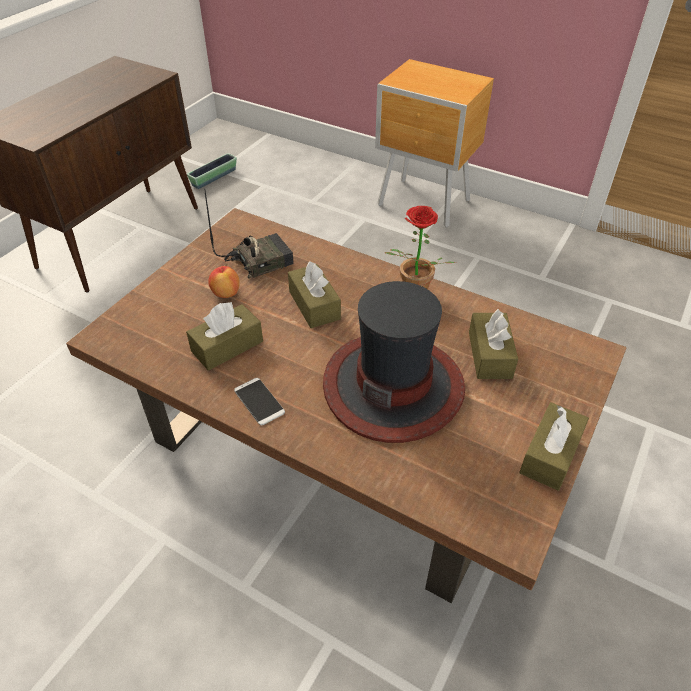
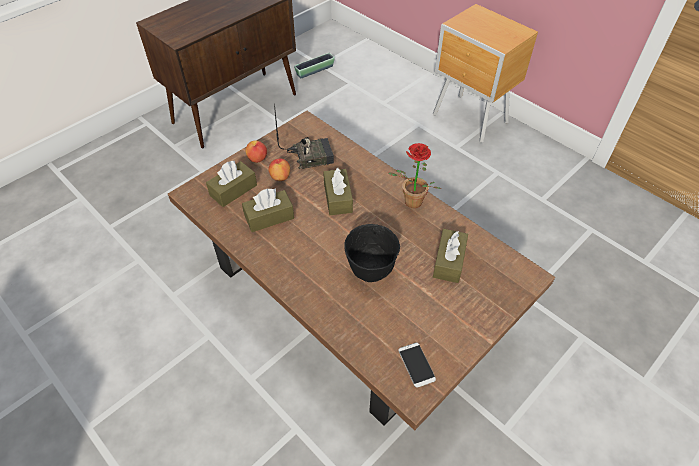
camera: 15 degrees right, 5 degrees up
phone [234,378,285,425] -> phone moved to [398,343,436,388]
hat [323,281,465,443] -> black bowl [344,224,400,282]
brown tissue box [519,402,589,491] -> brown tissue box moved to [206,161,257,207]
none -> apple [245,140,267,163]

